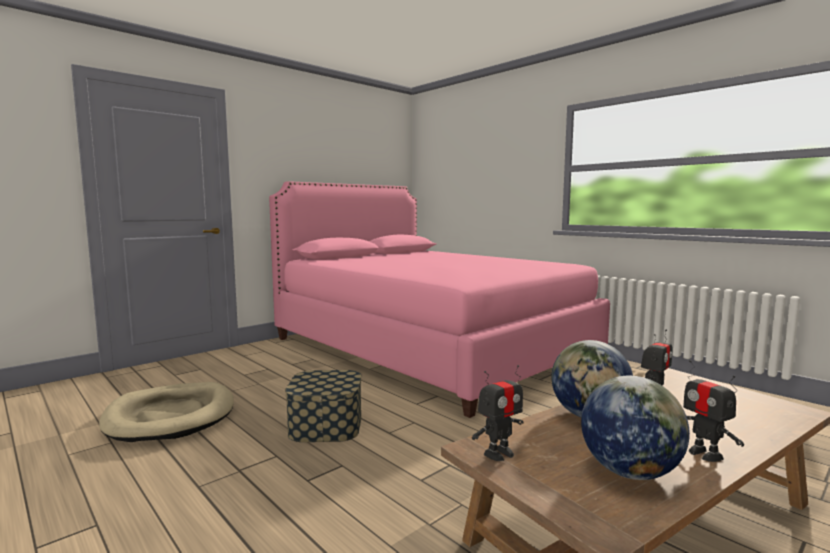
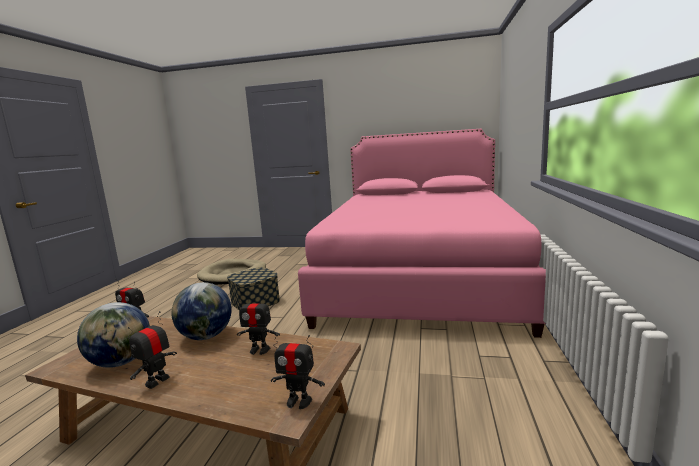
camera: 55 degrees right, 5 degrees up
none -> toy robot [271,331,325,409]

